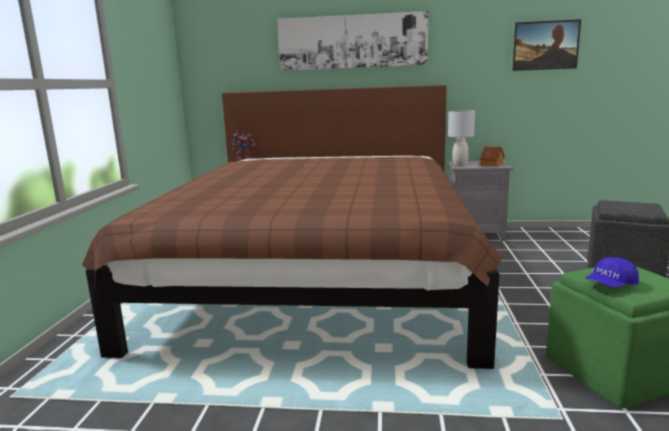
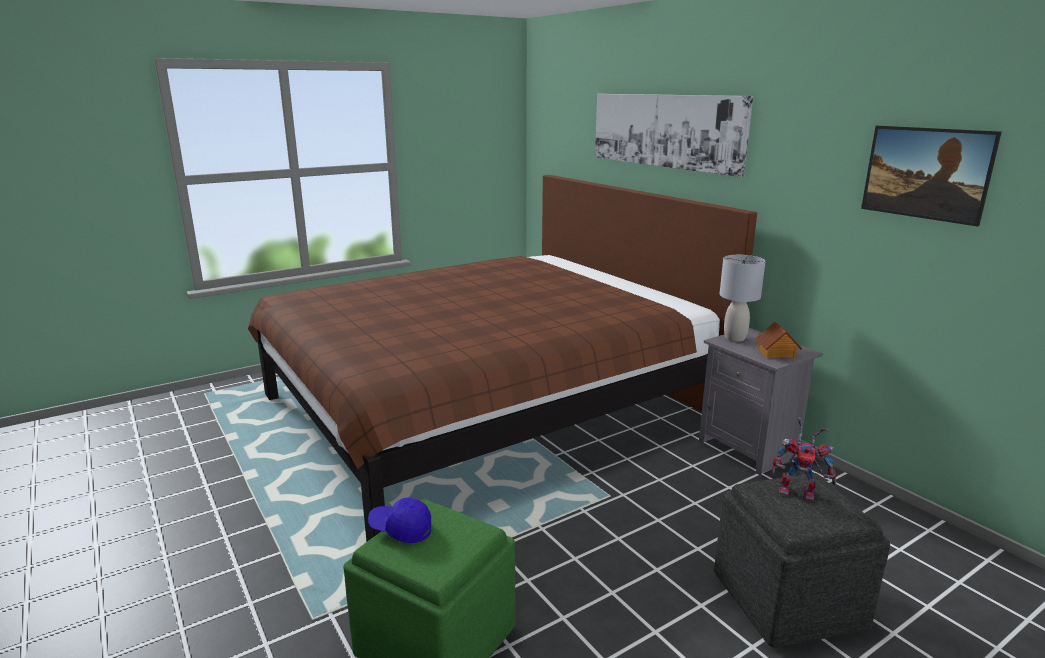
camera: 50 degrees right, 5 degrees up
toy robot [231,125,257,160] -> toy robot moved to [772,417,837,501]

